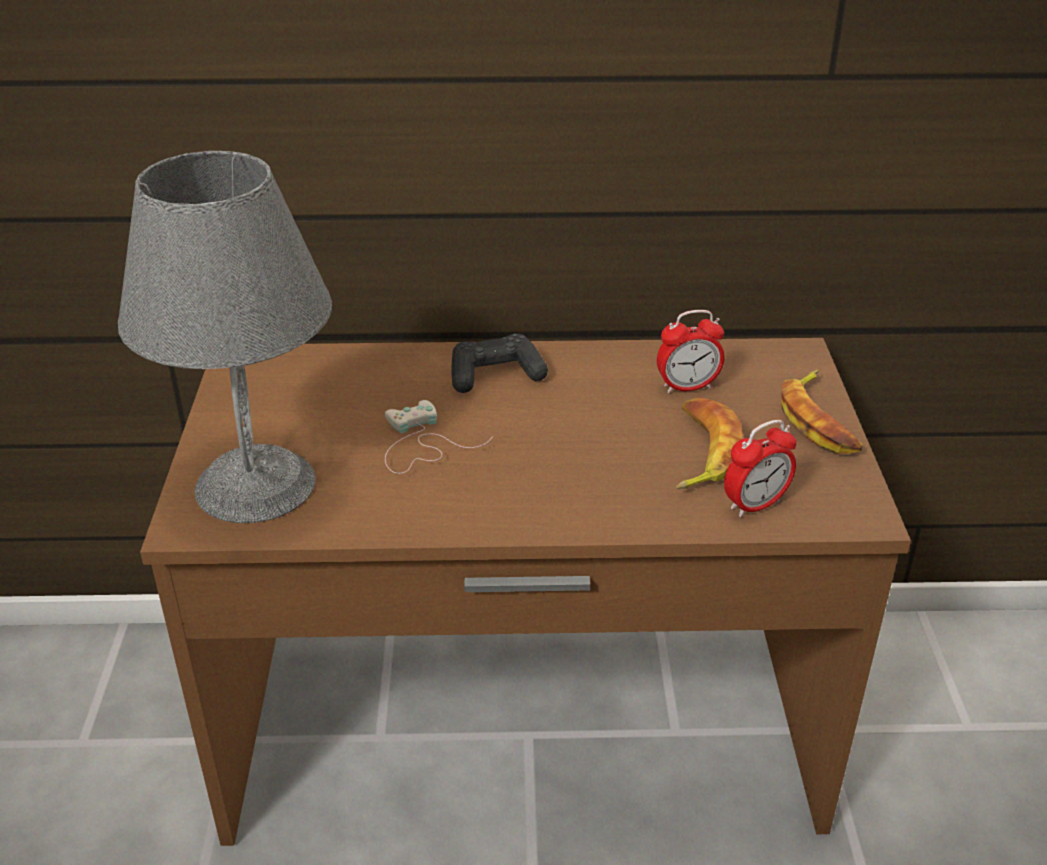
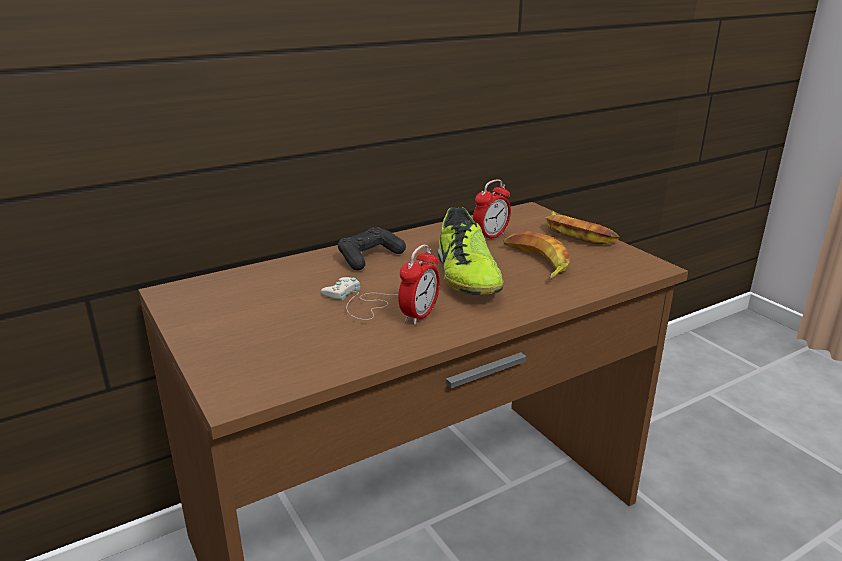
camera: 30 degrees left, 10 degrees down
grey table lamp [118,151,332,523] -> none
alarm clock [724,420,797,517] -> alarm clock moved to [398,245,440,325]
none -> shoe [438,207,504,295]

